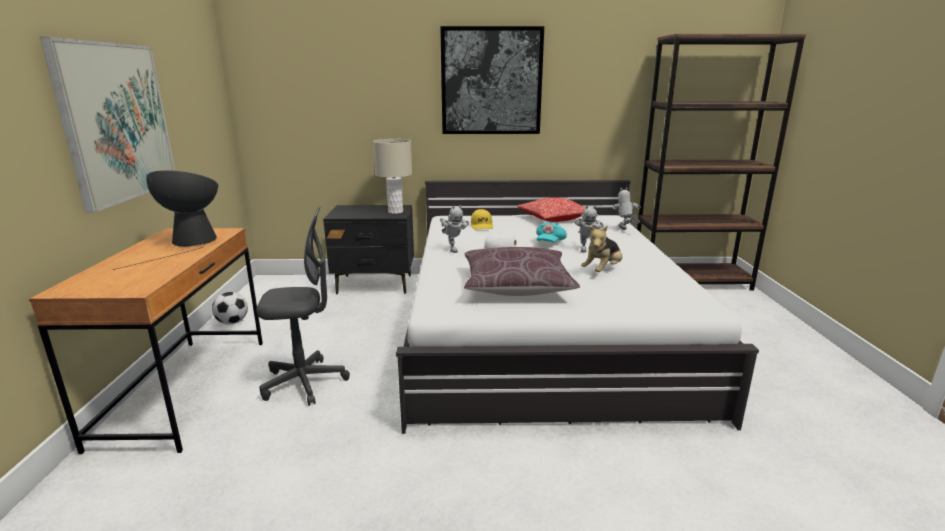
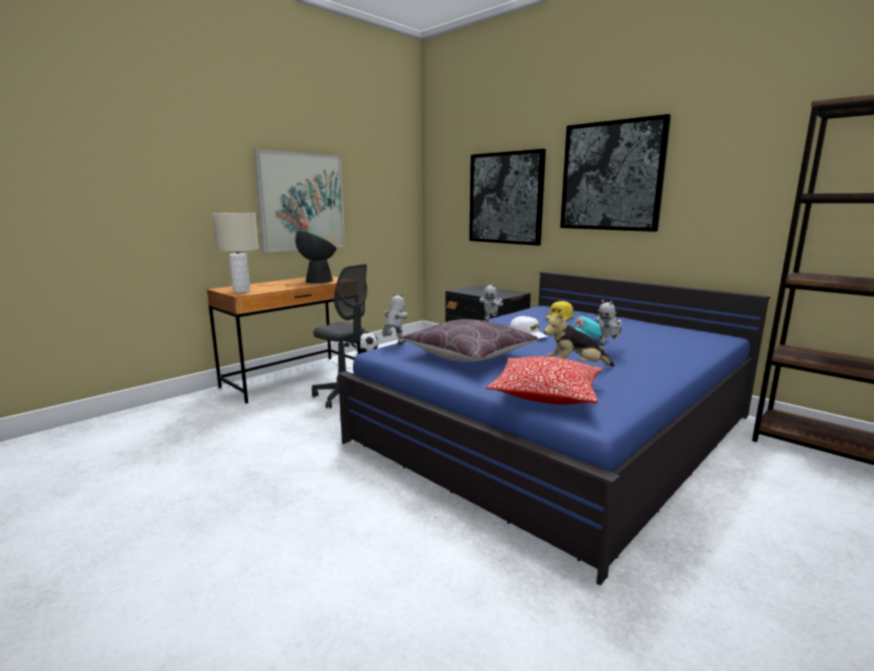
camera: 45 degrees right, 5 degrees down
beige table lamp [373,139,412,214] -> beige table lamp moved to [212,213,259,293]
white bed [396,180,759,434] -> blue bed [338,272,770,585]
pillow [517,197,585,222] -> pillow moved to [486,356,602,405]
toy robot [613,187,641,230] -> toy robot moved to [382,293,408,344]
none -> picture [469,149,546,246]

